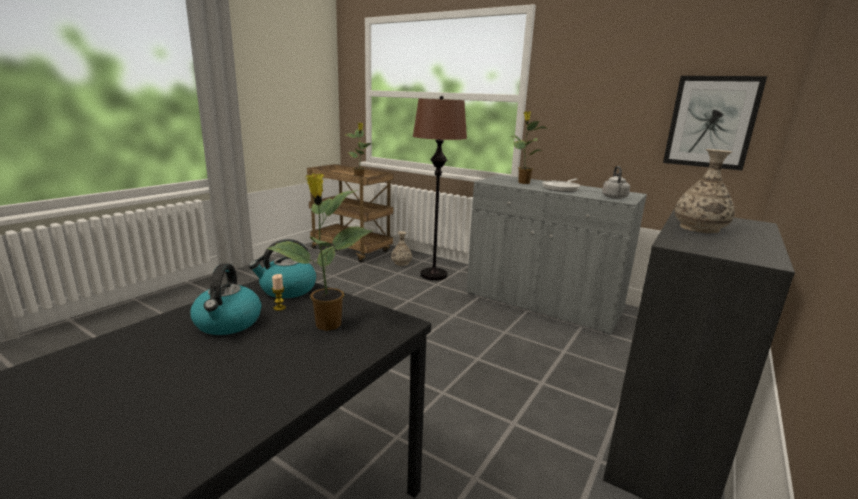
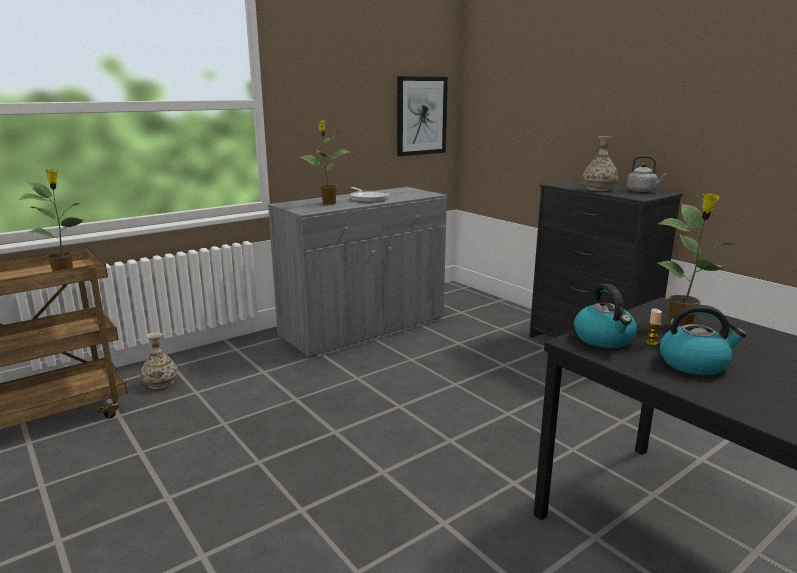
camera: 70 degrees left, 0 degrees up
brown floor lamp [413,96,467,281] -> none
grey kettle [602,166,630,199] -> grey kettle moved to [627,156,667,192]

